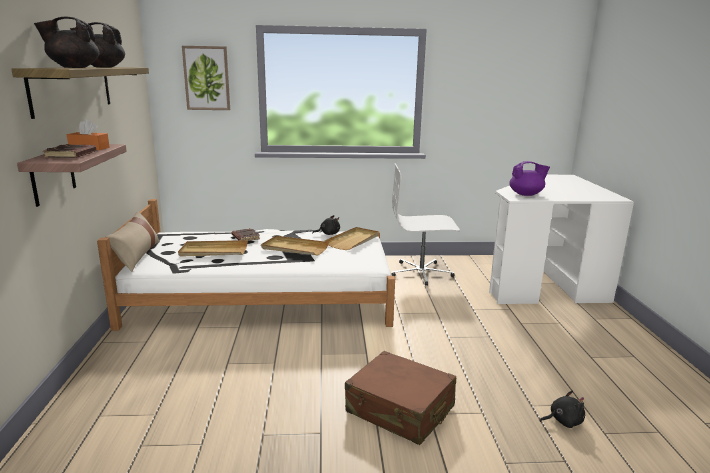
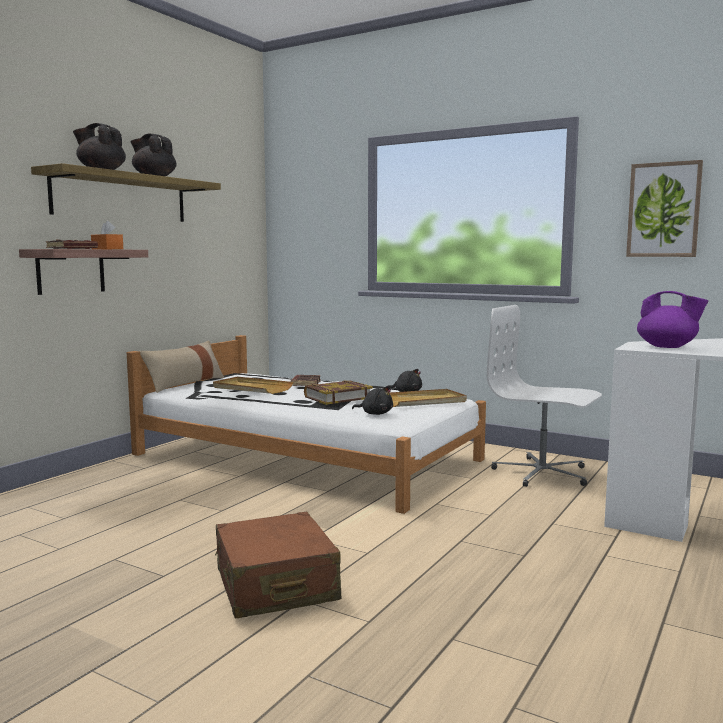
camera: 35 degrees right, 10 degrees down
picture [182,46,230,110] -> picture moved to [626,160,703,257]
beige tray [261,236,329,255] -> book [304,381,373,405]
black plush toy [539,391,585,428] -> black plush toy moved to [352,386,393,415]

